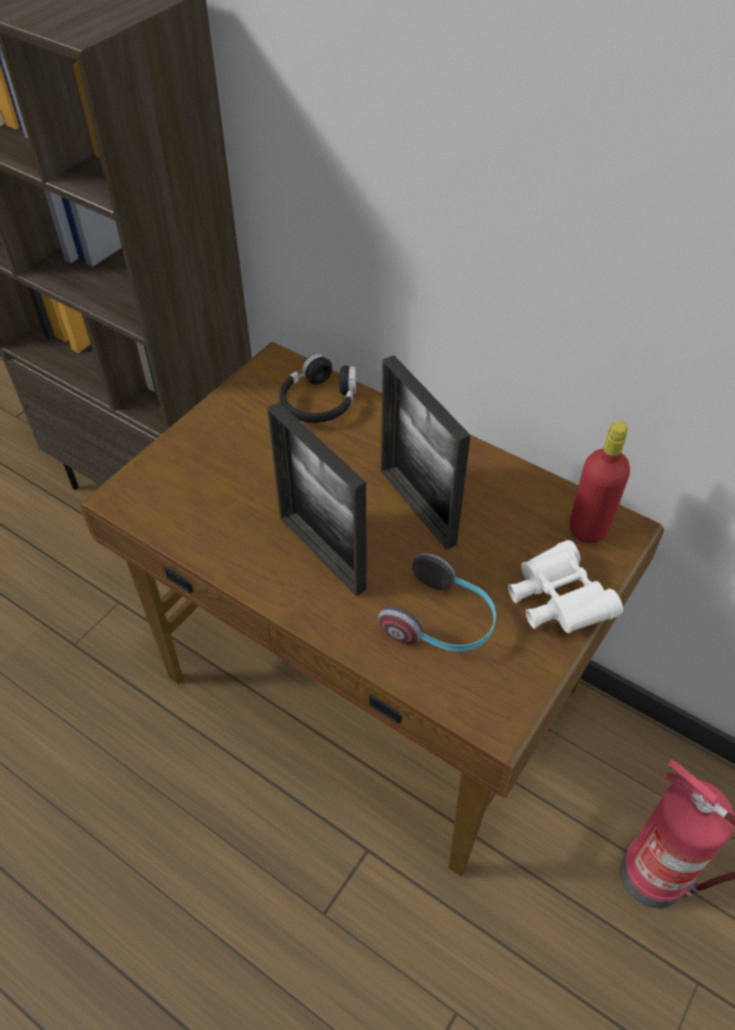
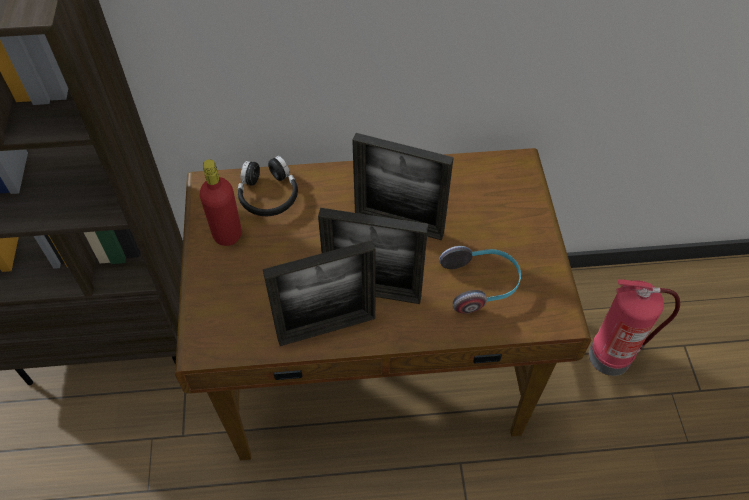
camera: 40 degrees left, 5 degrees up
white binoculars [508,540,623,633] -> none
red bottle [570,421,630,543] -> red bottle moved to [200,159,241,246]
none -> picture frame [263,240,375,346]

